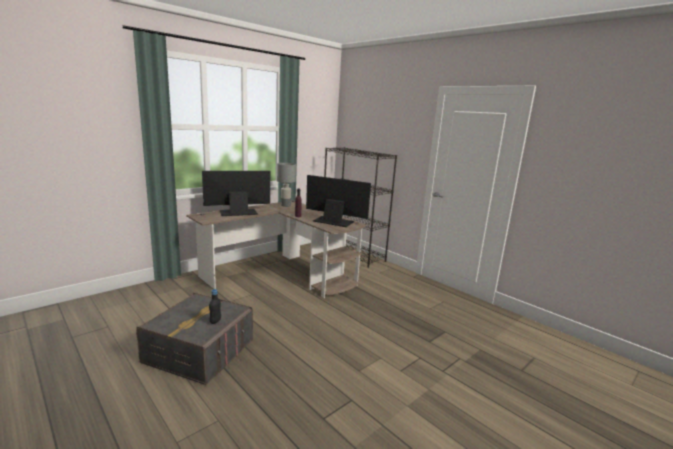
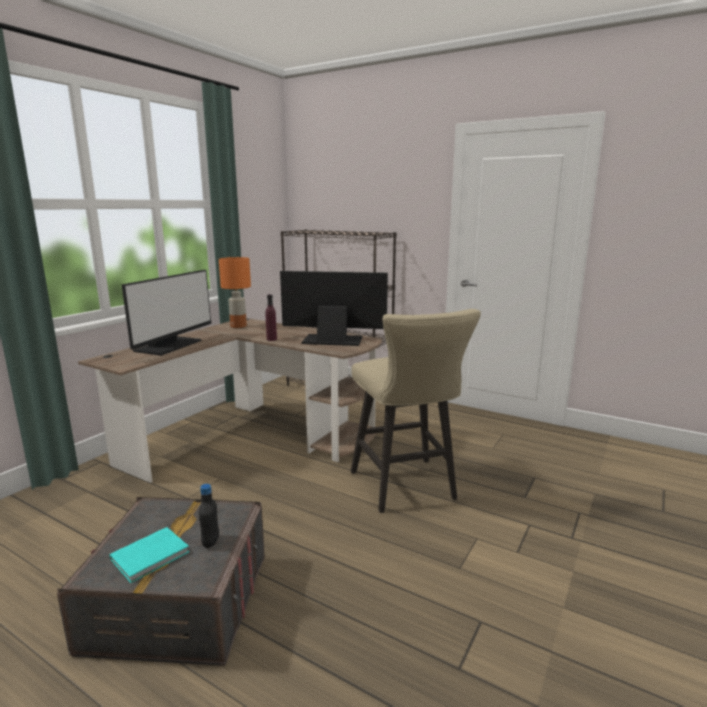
camera: 15 degrees left, 0 degrees up
monitor [202,171,270,216] -> monitor turned 150 degrees clockwise [122,270,211,356]
grey table lamp [277,163,296,207] -> orange table lamp [219,257,251,328]
none -> turquoise book [110,527,189,583]
none -> beige stool [350,309,481,513]

